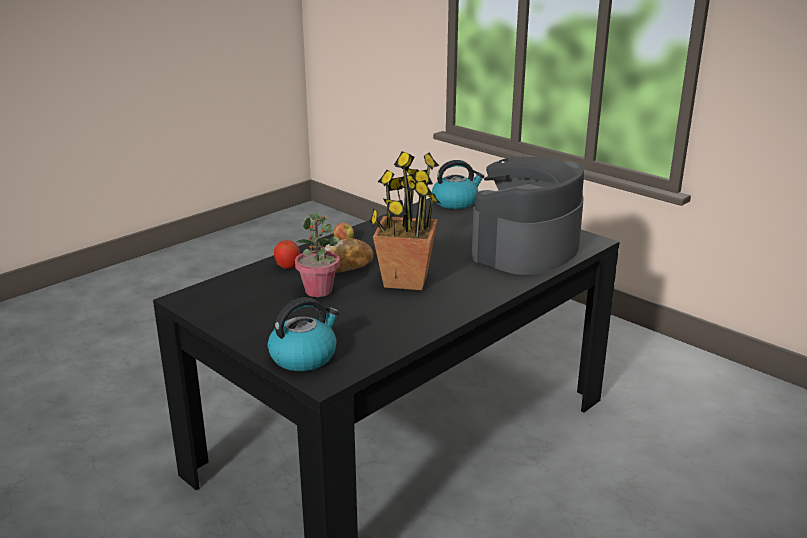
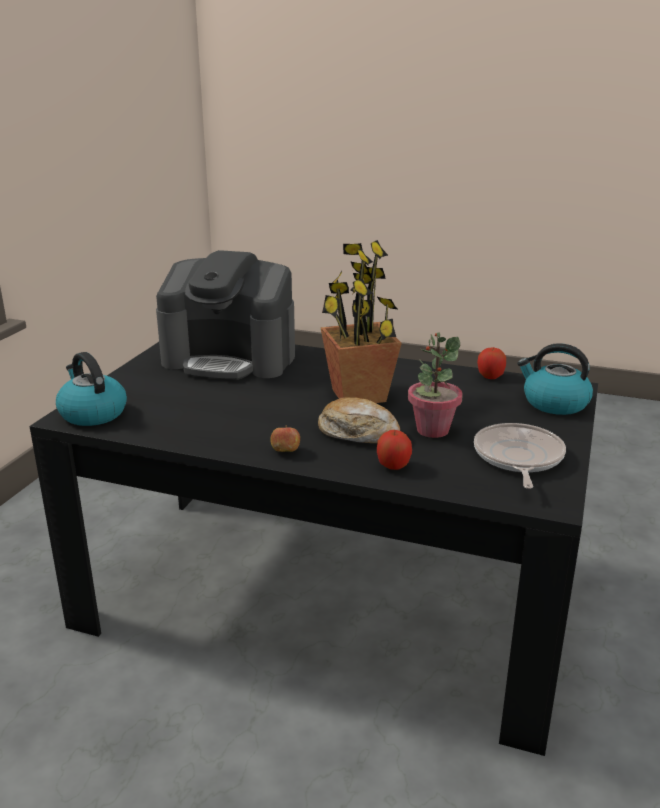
camera: 115 degrees left, 0 degrees up
none -> frying pan [474,423,566,489]
none -> apple [477,347,506,379]

